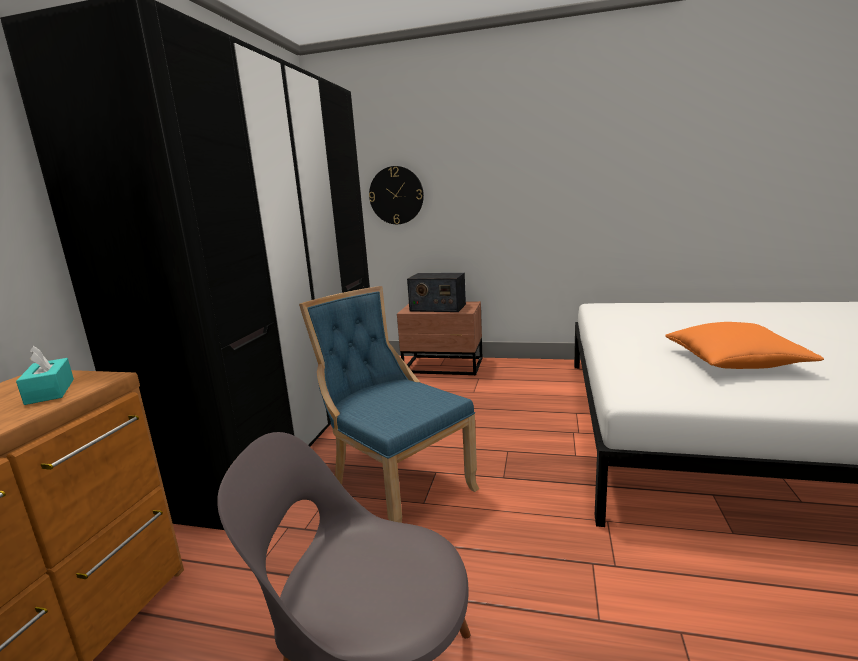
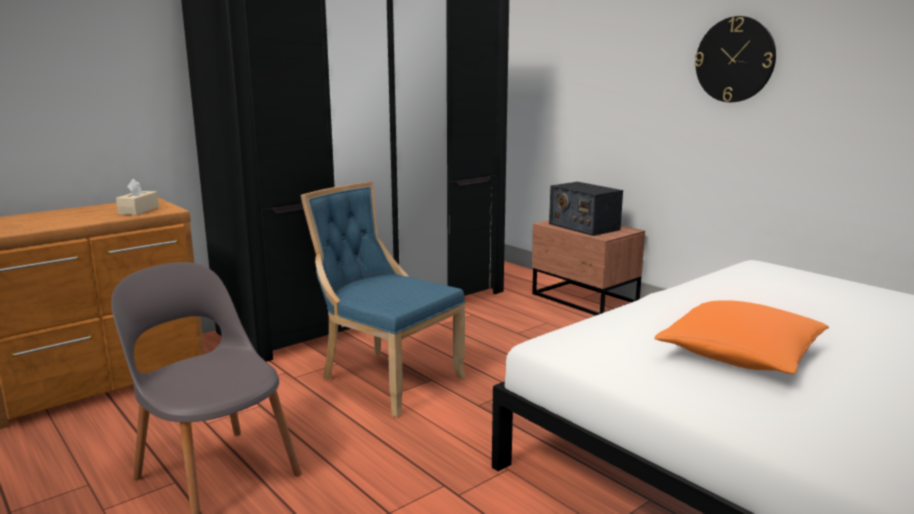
camera: 35 degrees right, 0 degrees up
turquoise tissue box [16,346,74,405] -> beige tissue box [116,178,159,215]
blue chair [299,286,479,523] -> blue chair turned 45 degrees counterclockwise [300,182,466,417]
wall clock [369,166,424,224] -> wall clock moved to [695,16,776,102]

